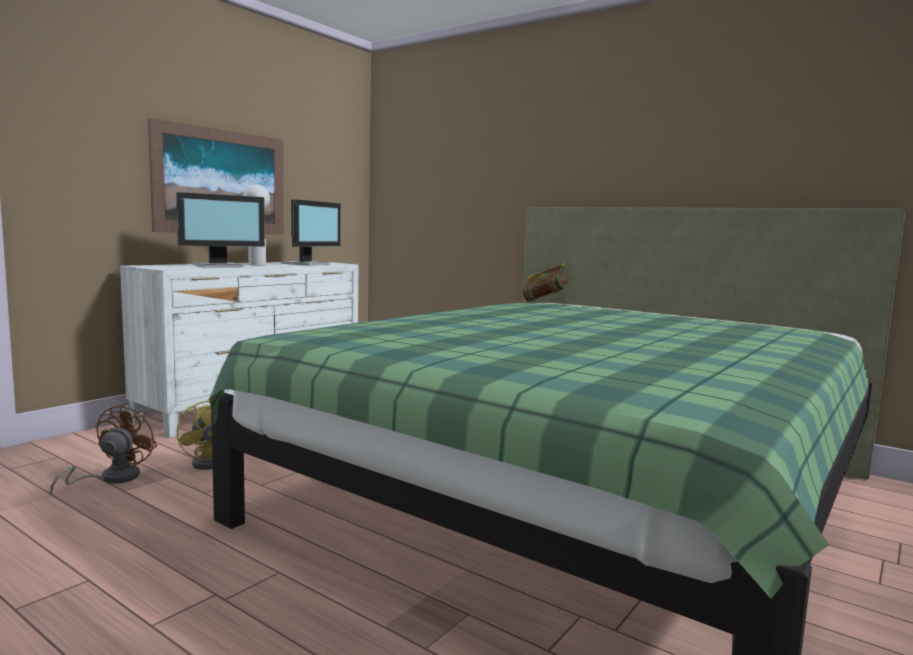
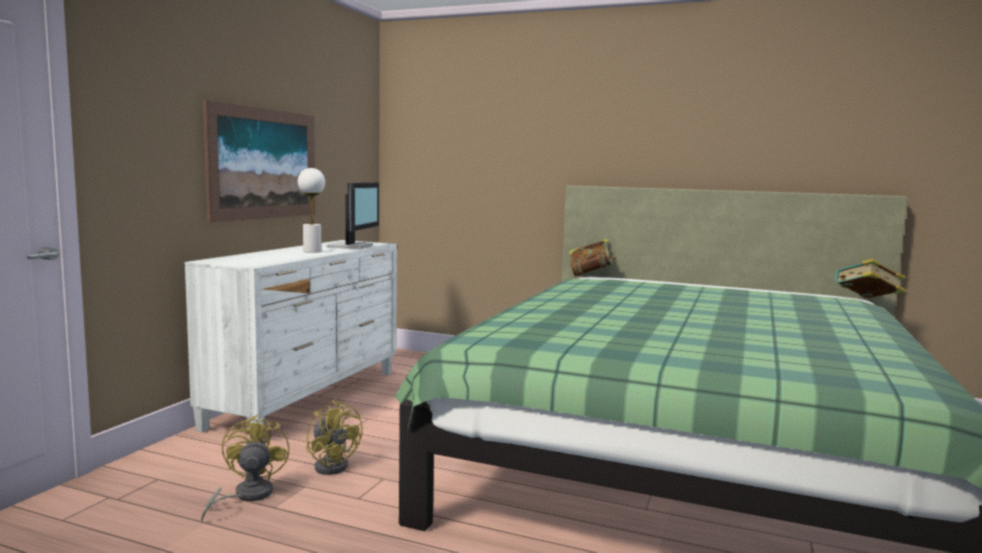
camera: 15 degrees left, 0 degrees up
brown fan [50,403,157,495] -> yellow fan [201,415,289,522]
monitor [176,192,265,267] -> none
none -> book [835,259,906,298]

